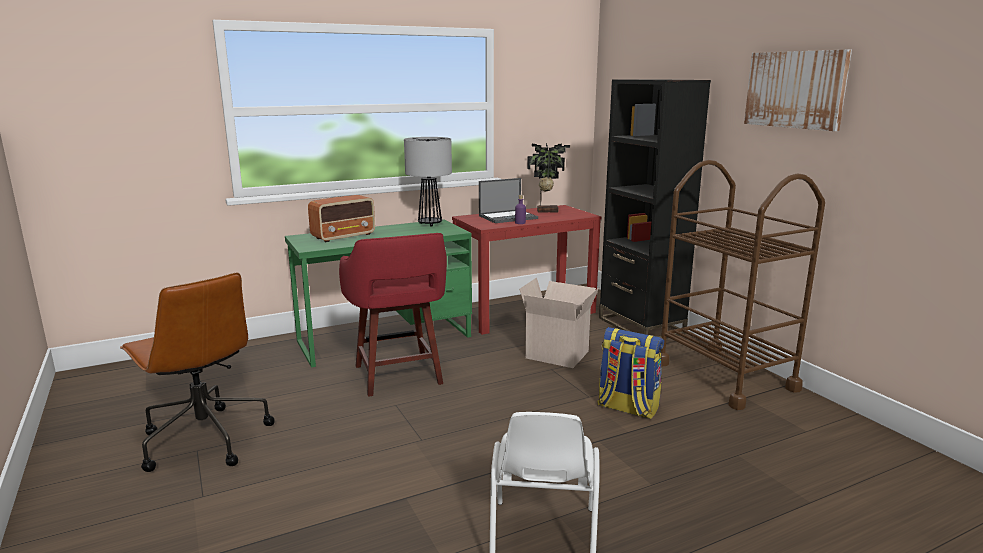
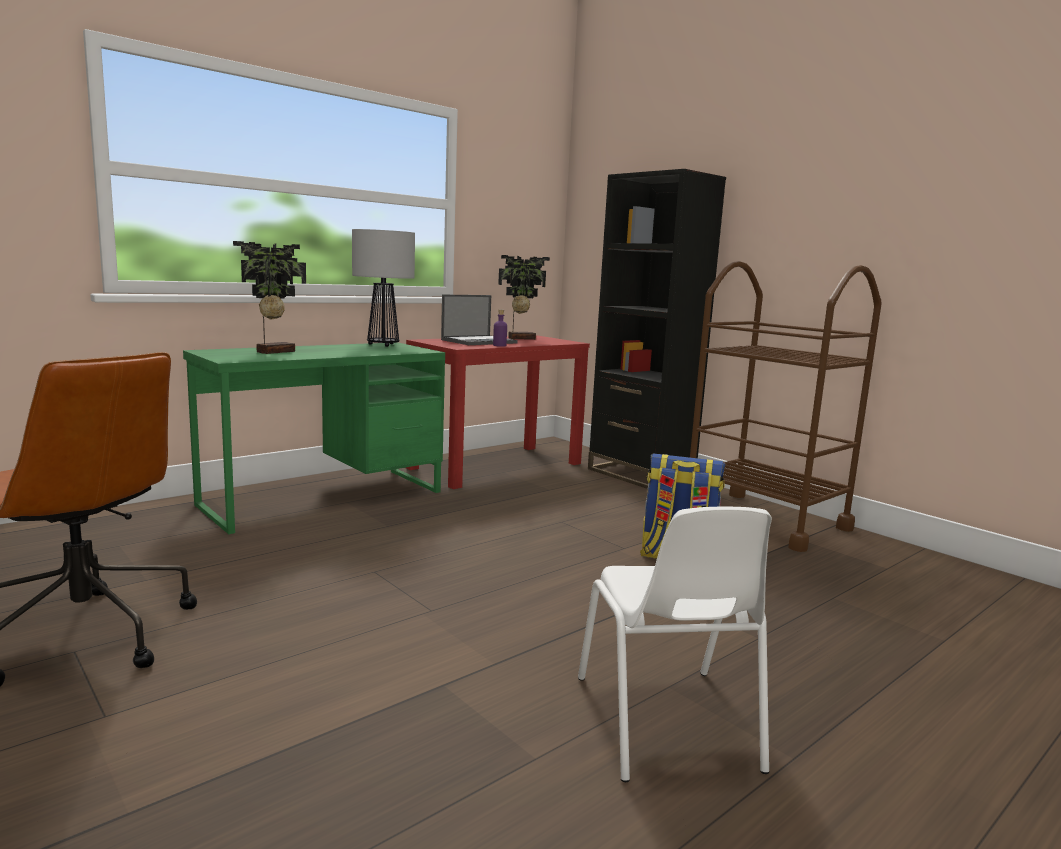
camera: 15 degrees left, 5 degrees down
radio [308,195,375,242] -> potted plant [233,241,306,354]
red stool [339,233,447,397] -> none
cardboard box [519,278,599,368] -> none
picture [744,50,852,131] -> none

